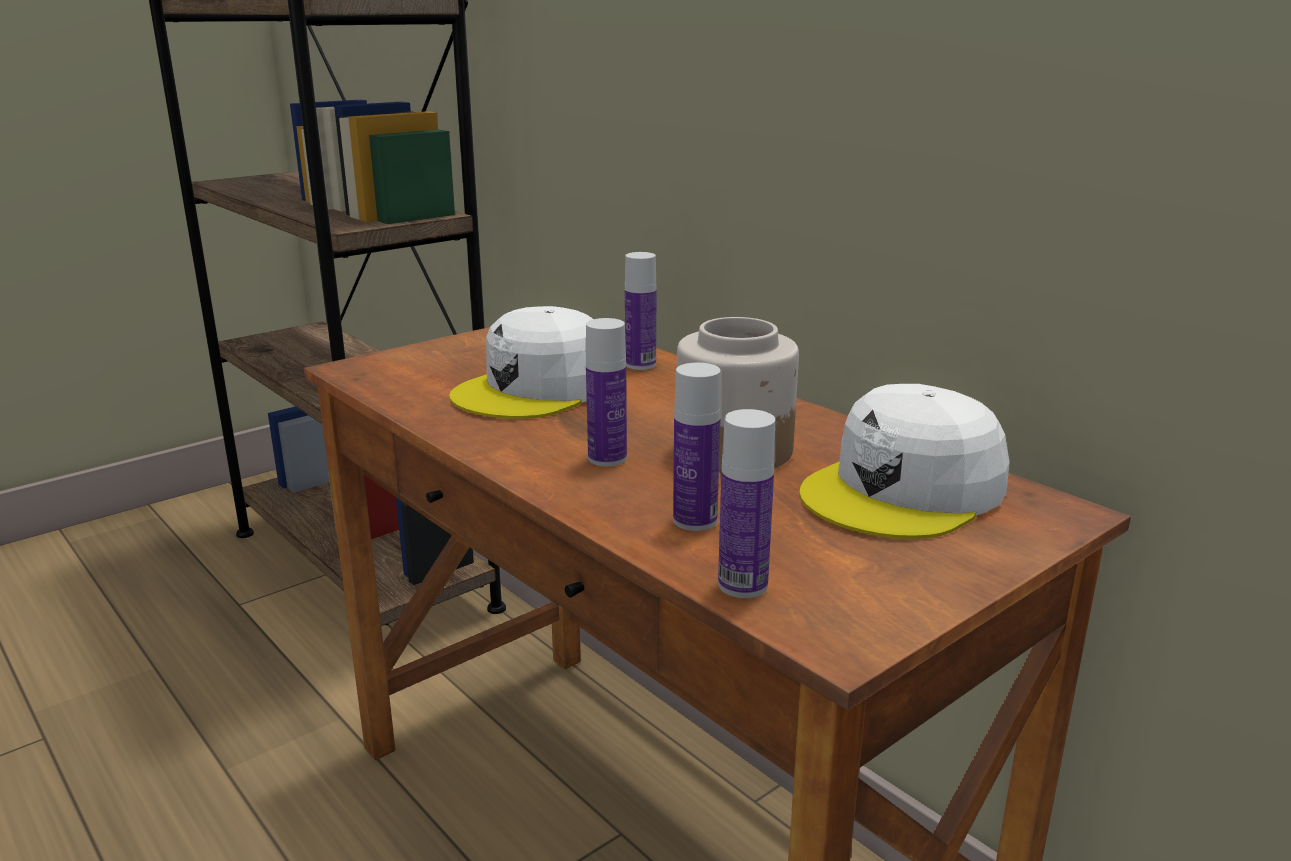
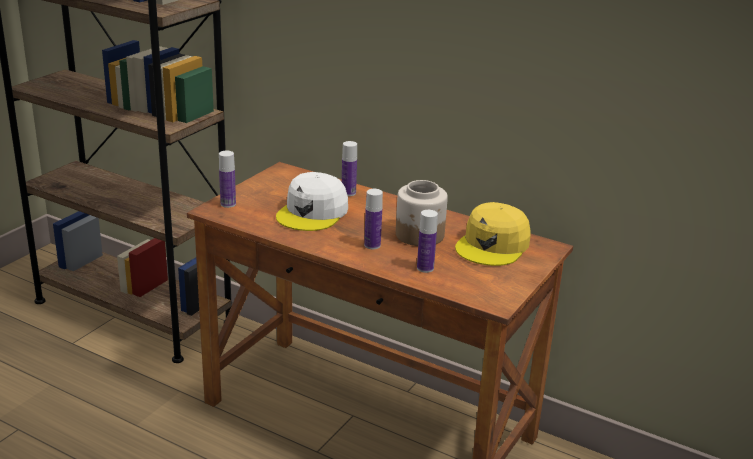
camera: 20 degrees left, 5 degrees up
bottle [718,409,775,598] -> bottle moved to [219,151,236,208]
white cap [799,384,1010,539] -> yellow cap [455,202,531,266]

